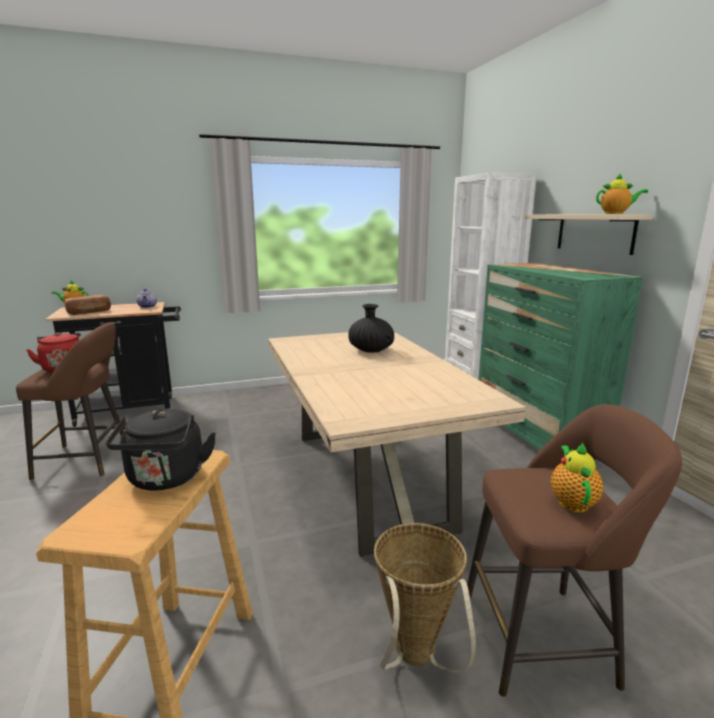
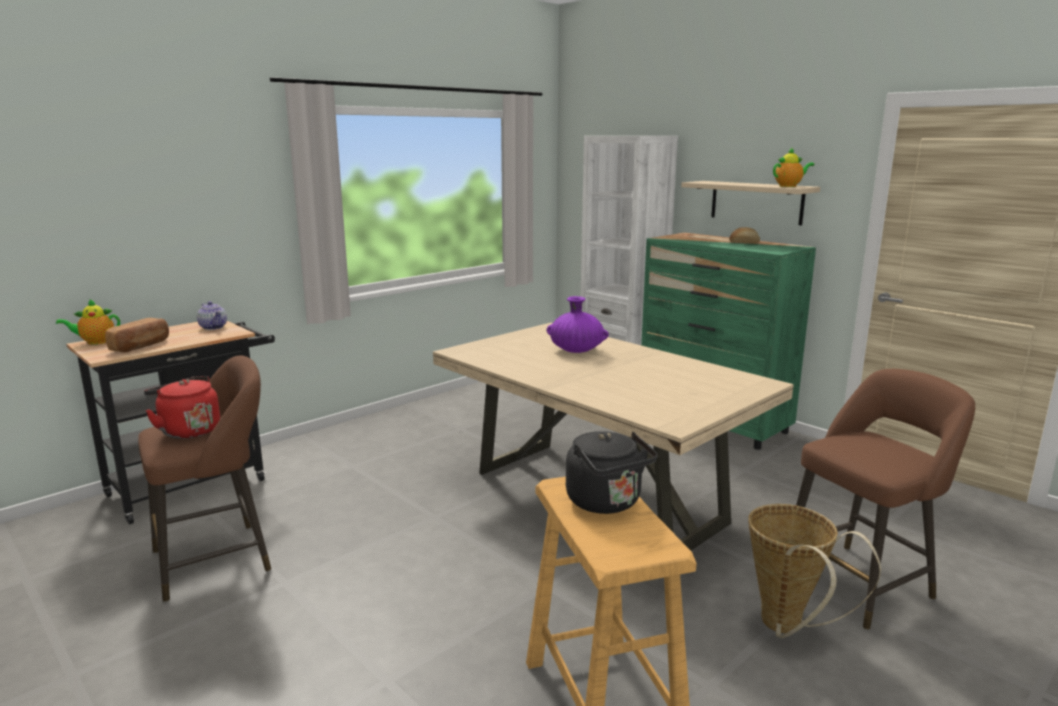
camera: 25 degrees left, 0 degrees up
black vase [348,304,394,353] -> purple vase [546,296,609,353]
teapot [551,442,603,512] -> none
none -> bread [729,227,760,244]

